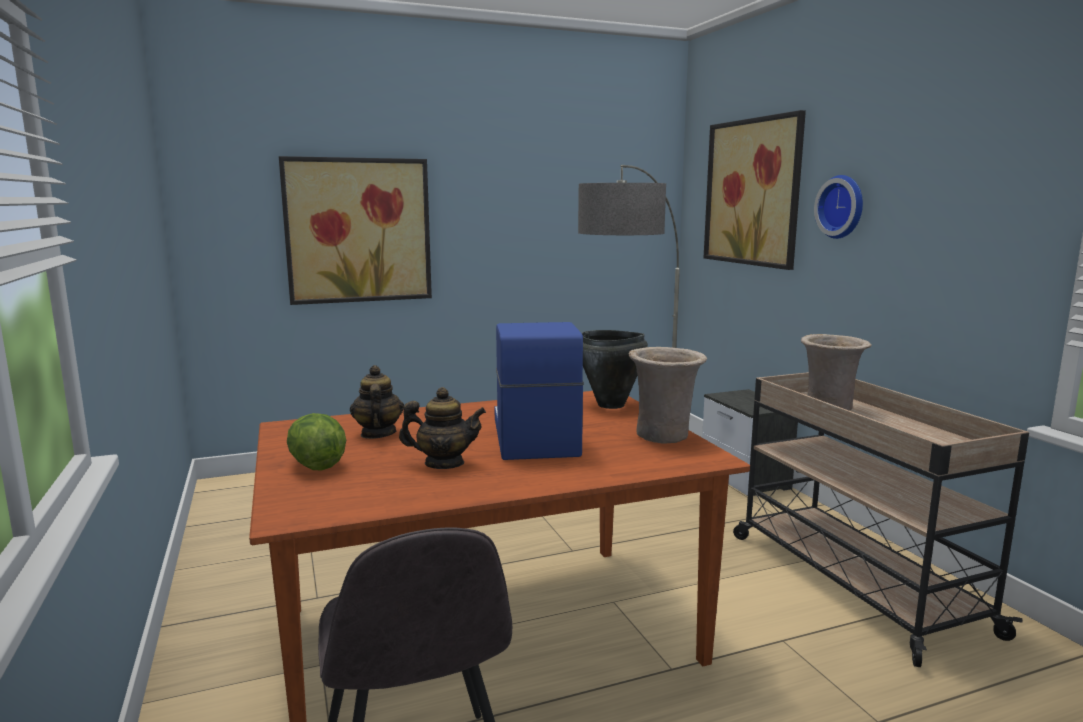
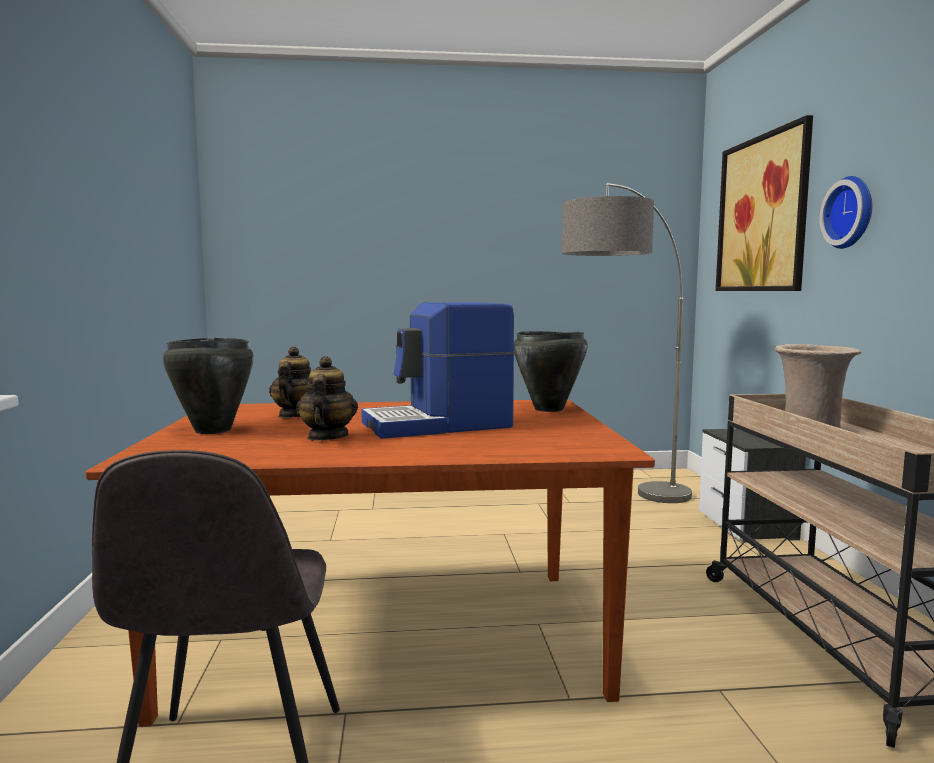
camera: 15 degrees right, 5 degrees down
picture [279,156,432,305] -> none
lettuce [287,413,346,471] -> black cooking pot [163,337,254,434]
teapot [399,387,486,469] -> teapot turned 105 degrees counterclockwise [296,356,358,441]
coffee machine [495,322,584,460] -> coffee machine turned 120 degrees counterclockwise [361,302,515,439]
beige vase [629,347,707,444] -> none

